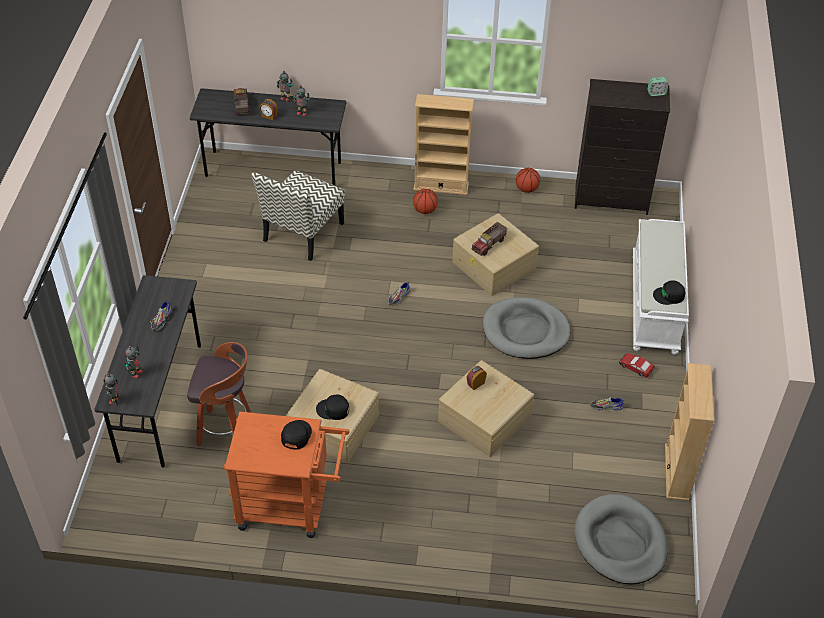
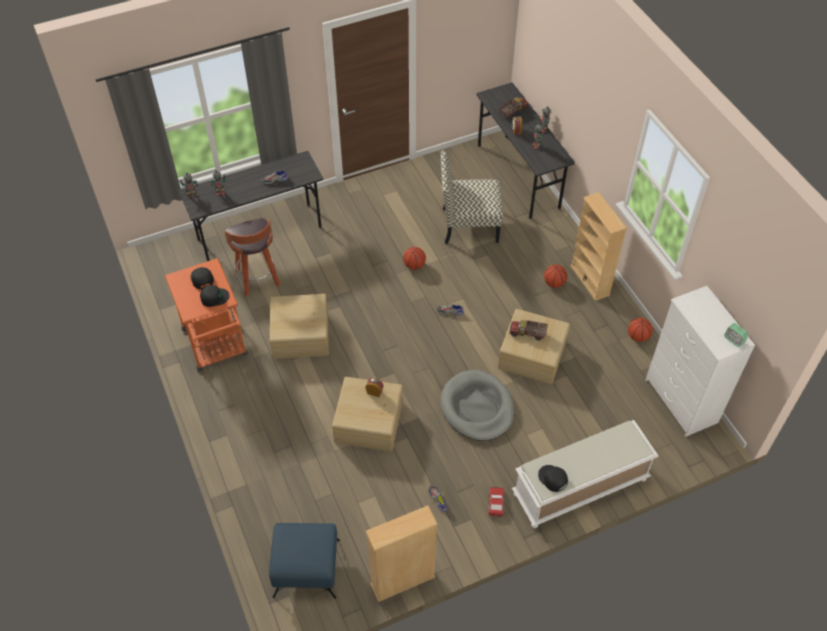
camera: 60 degrees right, 5 degrees up
black cap [316,394,349,420] -> black cap moved to [190,267,214,289]
grey dog bed [574,494,668,584] -> blue ottoman [269,523,340,599]
black dresser [575,79,670,215] -> white dresser [645,286,756,437]
none -> basketball [403,247,426,270]

